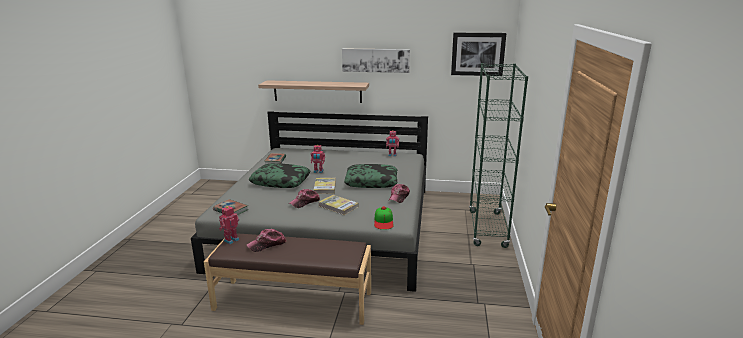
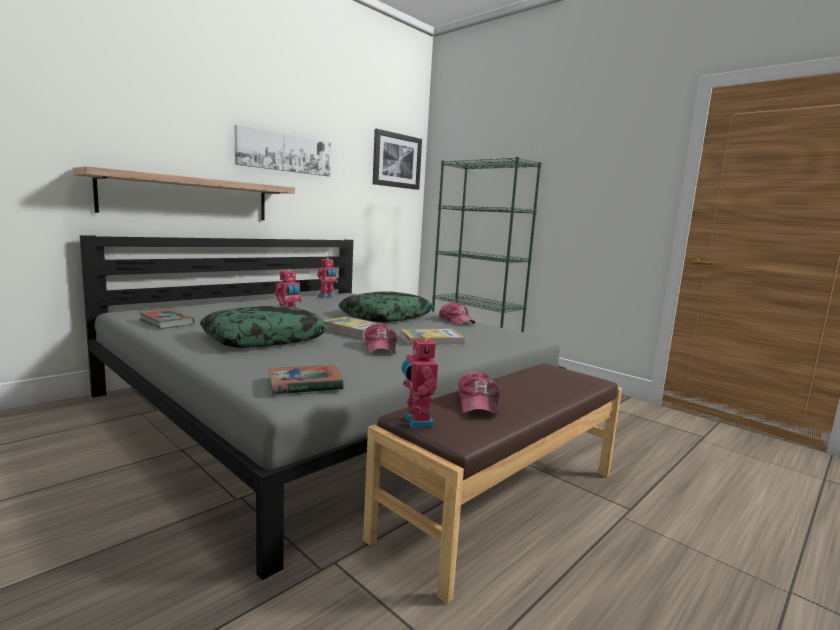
camera: 55 degrees left, 10 degrees down
cap [374,206,394,230] -> none

